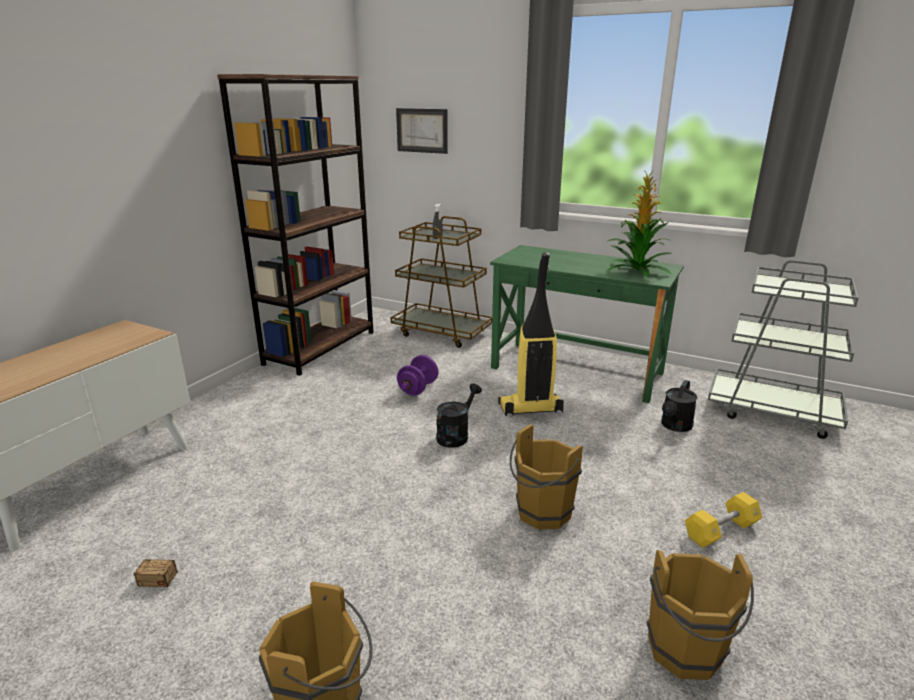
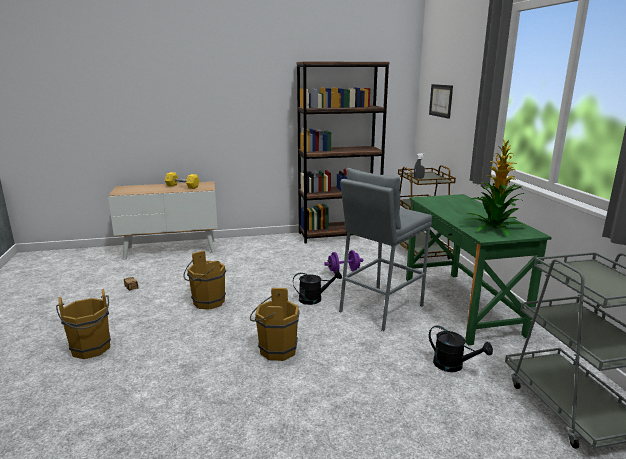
camera: 50 degrees right, 5 degrees down
vacuum cleaner [498,252,564,416] -> grey stool [339,168,432,331]
brown bucket [647,550,754,680] -> brown bucket moved to [183,251,226,310]
black watering can [661,380,697,432] -> black watering can turned 135 degrees counterclockwise [429,325,493,372]
yellow dumbbell [685,492,762,548] -> yellow dumbbell moved to [165,172,200,189]

